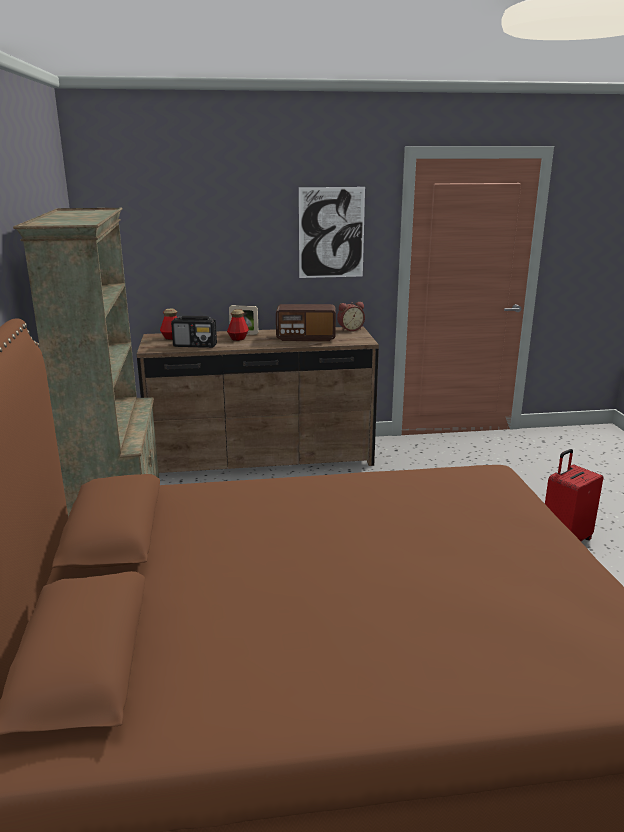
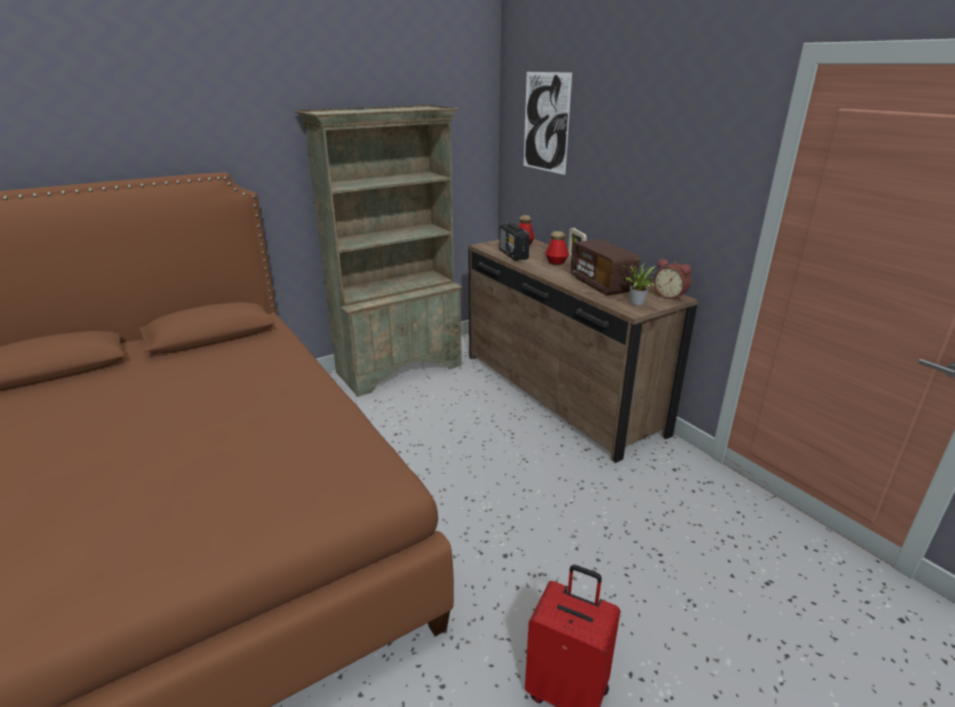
camera: 65 degrees right, 5 degrees up
picture [299,187,365,278] -> picture moved to [524,72,572,175]
none -> potted plant [625,264,655,305]

